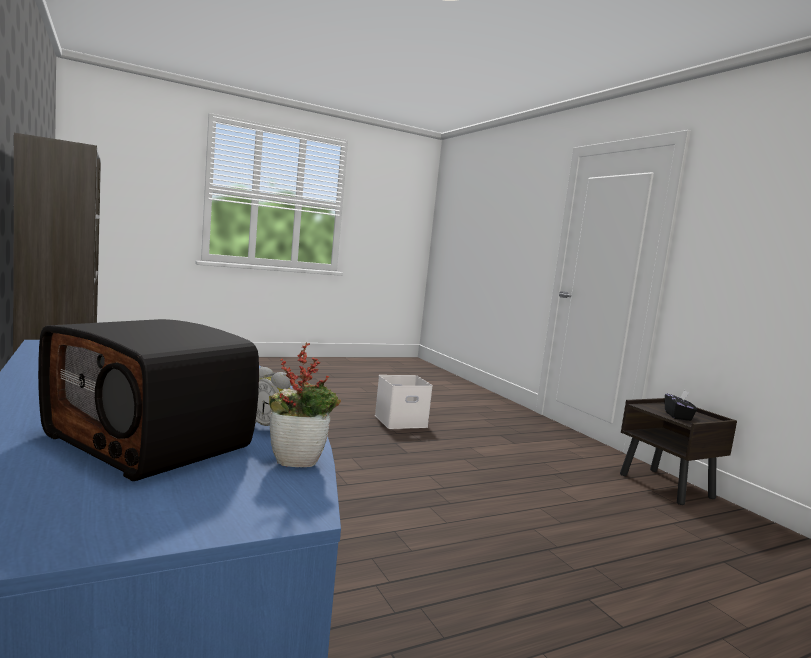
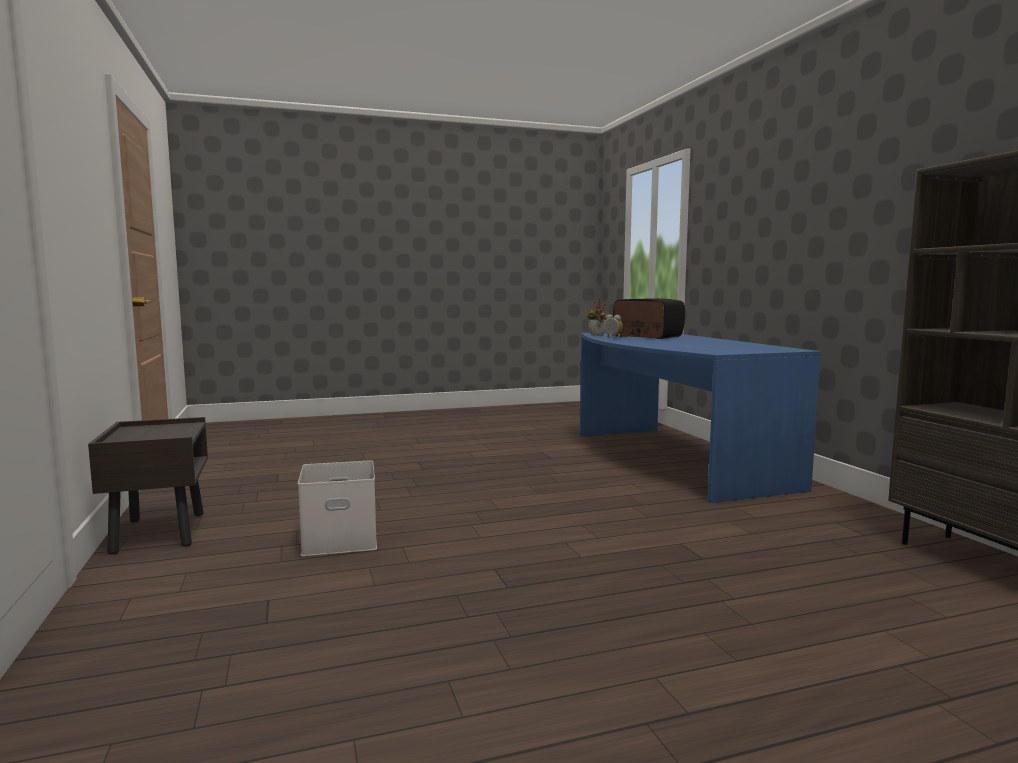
camera: 170 degrees left, 0 degrees up
white storage box [375,375,433,429] -> white storage box moved to [298,460,377,556]
black tissue box [665,390,697,421] -> none

